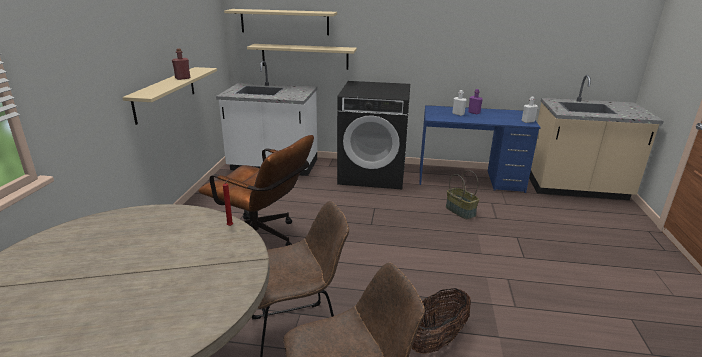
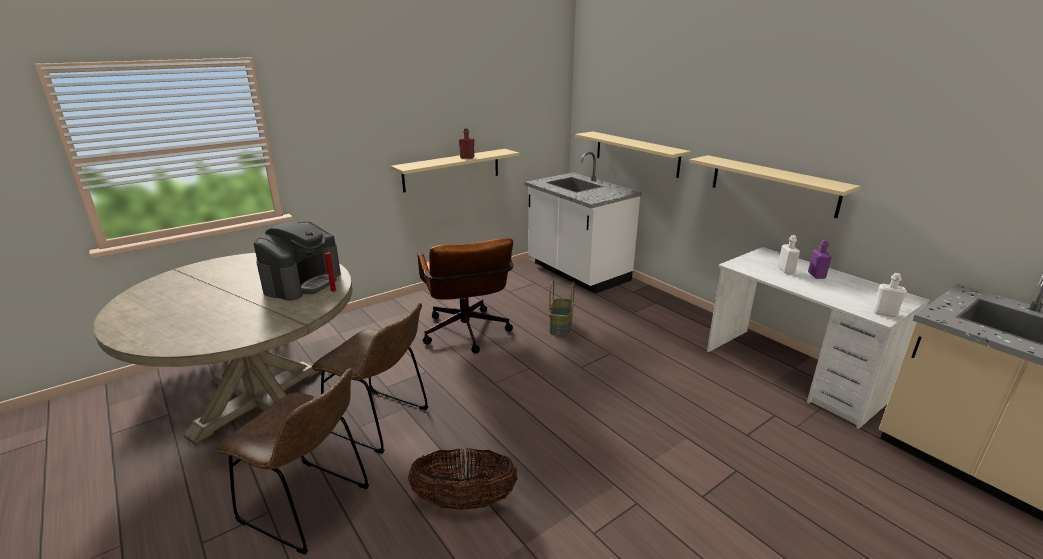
camera: 45 degrees right, 0 degrees up
beige shelf [224,9,337,35] -> beige shelf moved to [690,155,861,218]
black washing machine [337,81,410,189] -> none
blue desk [420,105,541,193] -> white desk [707,247,930,429]
basket [446,170,479,219] -> basket moved to [549,280,575,335]
none -> coffee machine [254,222,341,301]

